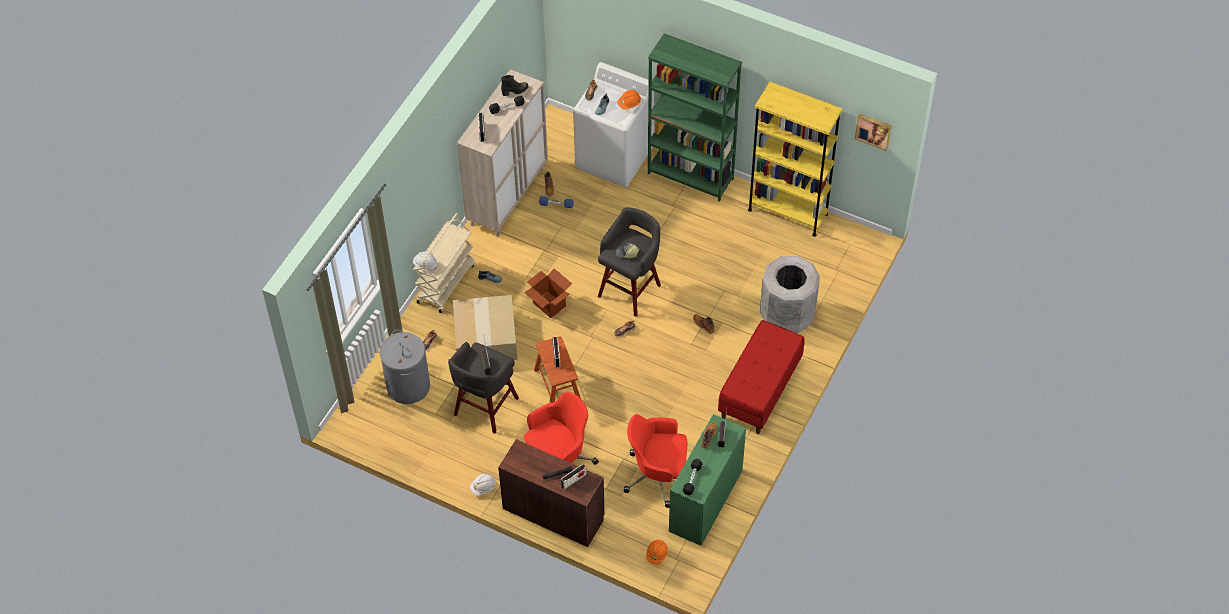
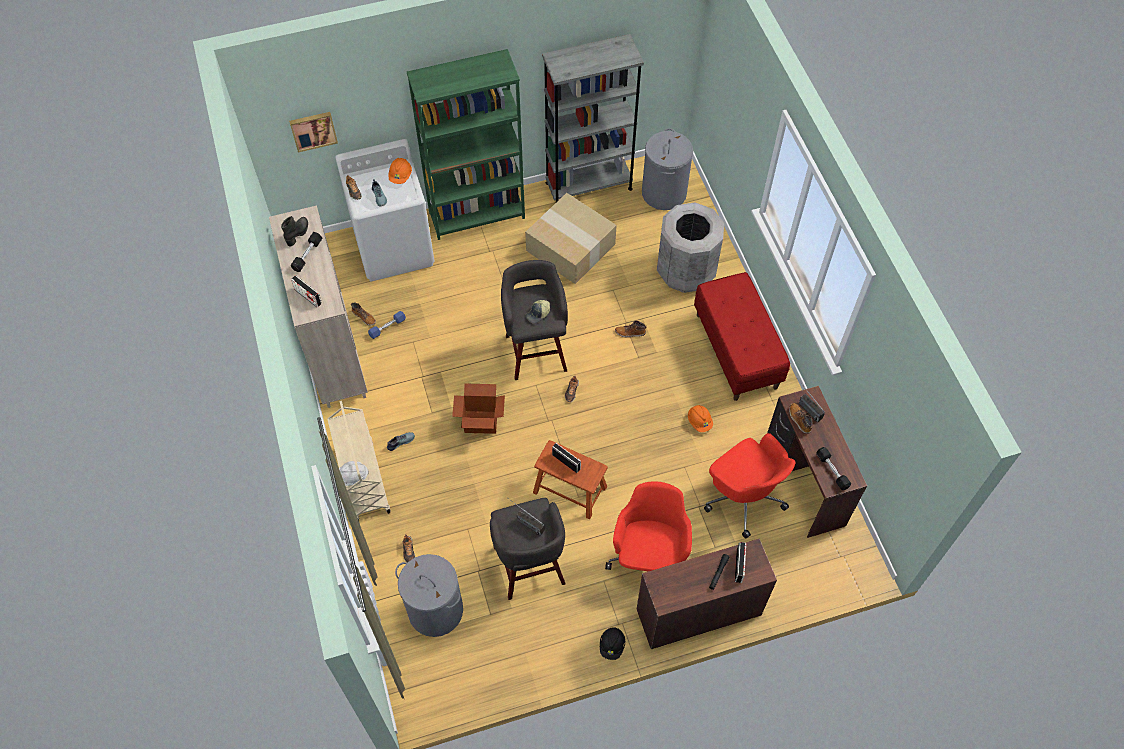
camera: 45 degrees left, 5 degrees up
cardboard box [453,295,517,360] -> cardboard box moved to [525,193,617,284]
white hard hat [470,474,496,496] -> black hard hat [600,627,625,660]
red office chair [624,414,688,508] -> red office chair turned 90 degrees counterclockwise [704,433,796,538]
orange hard hat [646,540,668,565] -> orange hard hat moved to [688,405,713,432]
green desk [669,414,746,546] -> brown desk [767,386,867,538]
yellow bookcase [748,82,843,237] -> grey bookcase [542,34,644,202]
picture [855,113,892,151] -> picture moved to [289,112,338,153]
none -> grey laundry basket [642,128,693,210]

